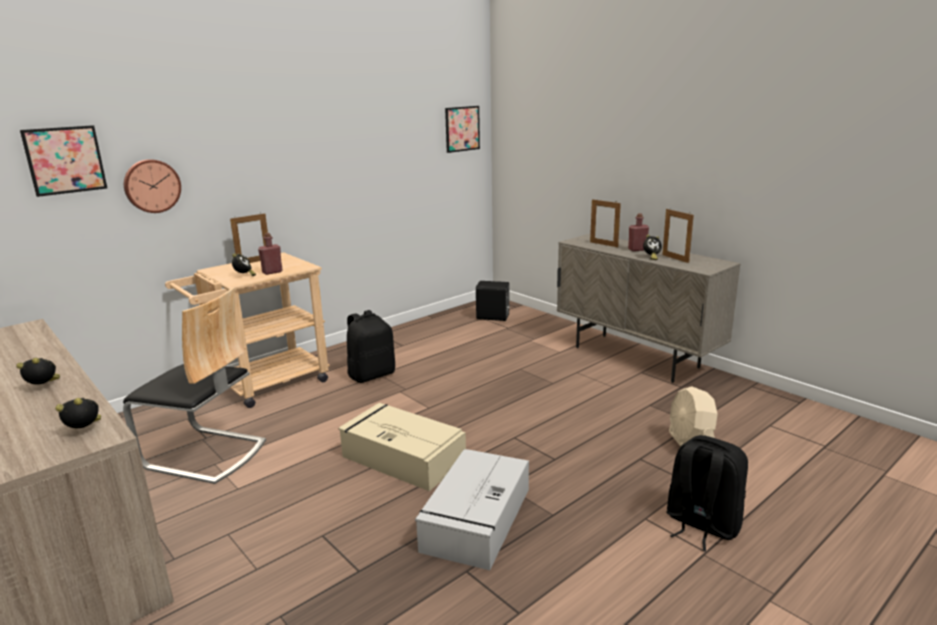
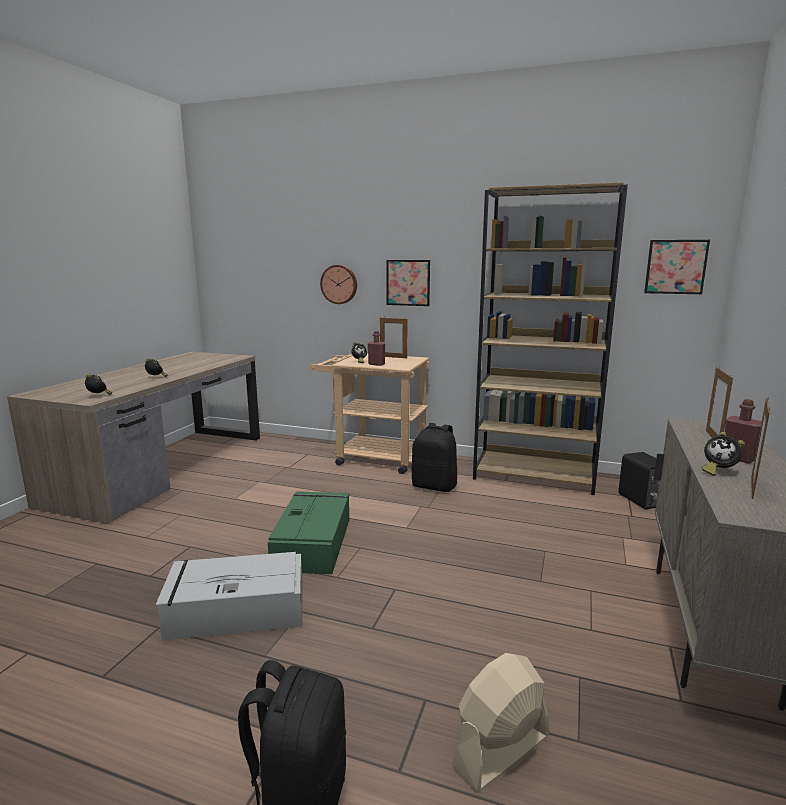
camera: 60 degrees right, 5 degrees down
picture [20,125,107,197] -> picture moved to [386,260,430,306]
chair [123,287,266,484] -> none
beige storage box [339,403,466,491] -> green storage box [268,491,349,574]
none -> brown bookcase [473,182,628,495]

